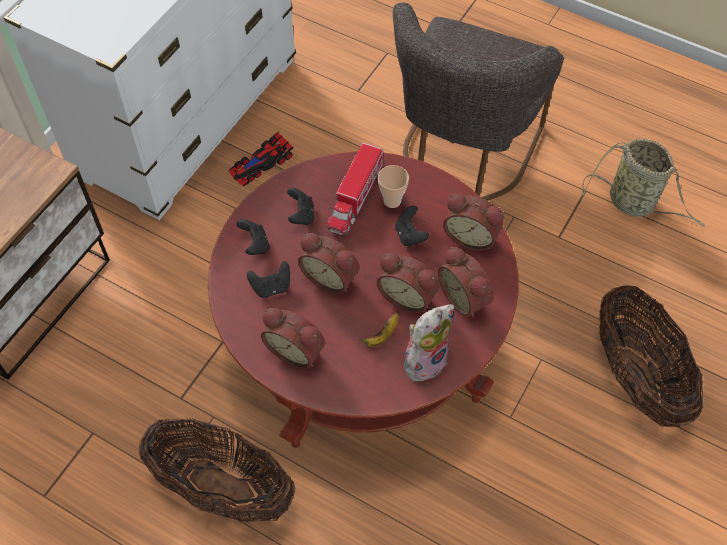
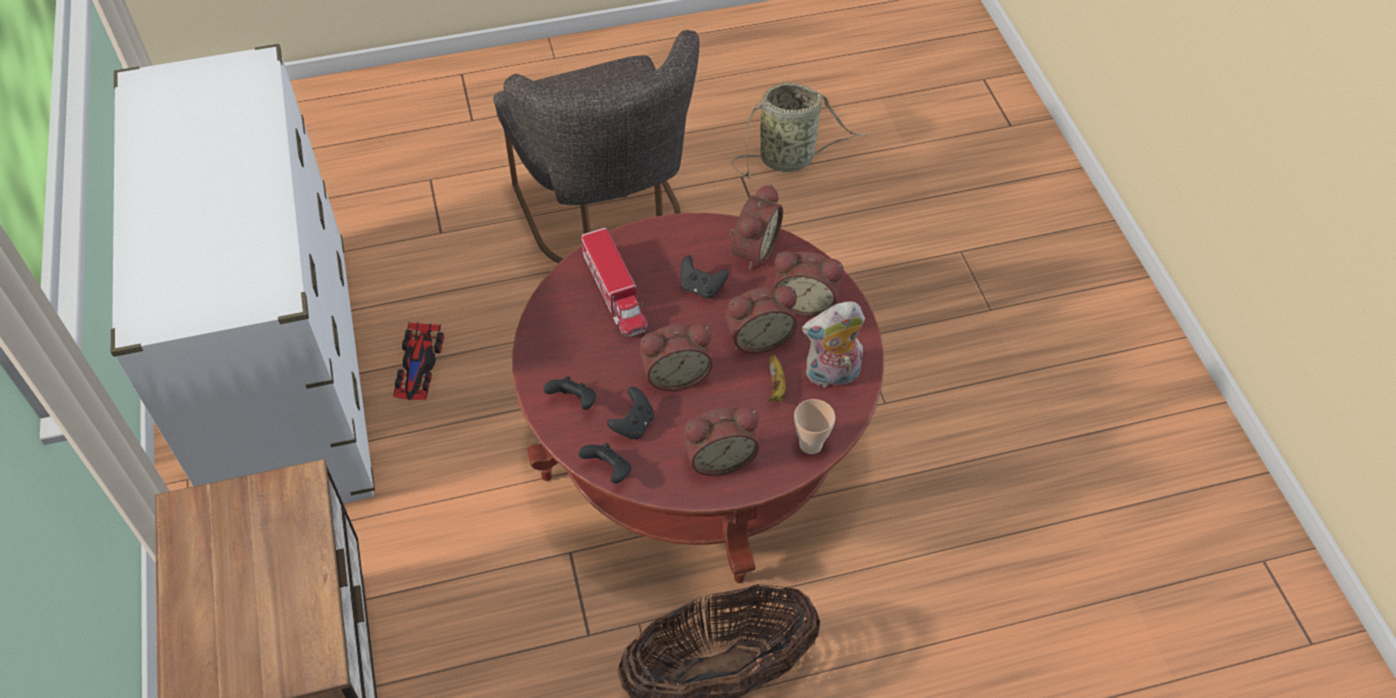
camera: 45 degrees left, 5 degrees down
black game controller [287,188,314,225] -> black game controller moved to [578,443,631,484]
cup [378,165,409,208] -> cup moved to [794,399,835,454]
plush toy [404,304,455,381] -> plush toy turned 105 degrees counterclockwise [802,301,865,387]
alarm clock [443,193,504,251] -> alarm clock turned 45 degrees counterclockwise [730,184,783,270]
basket [599,285,703,427] -> none

